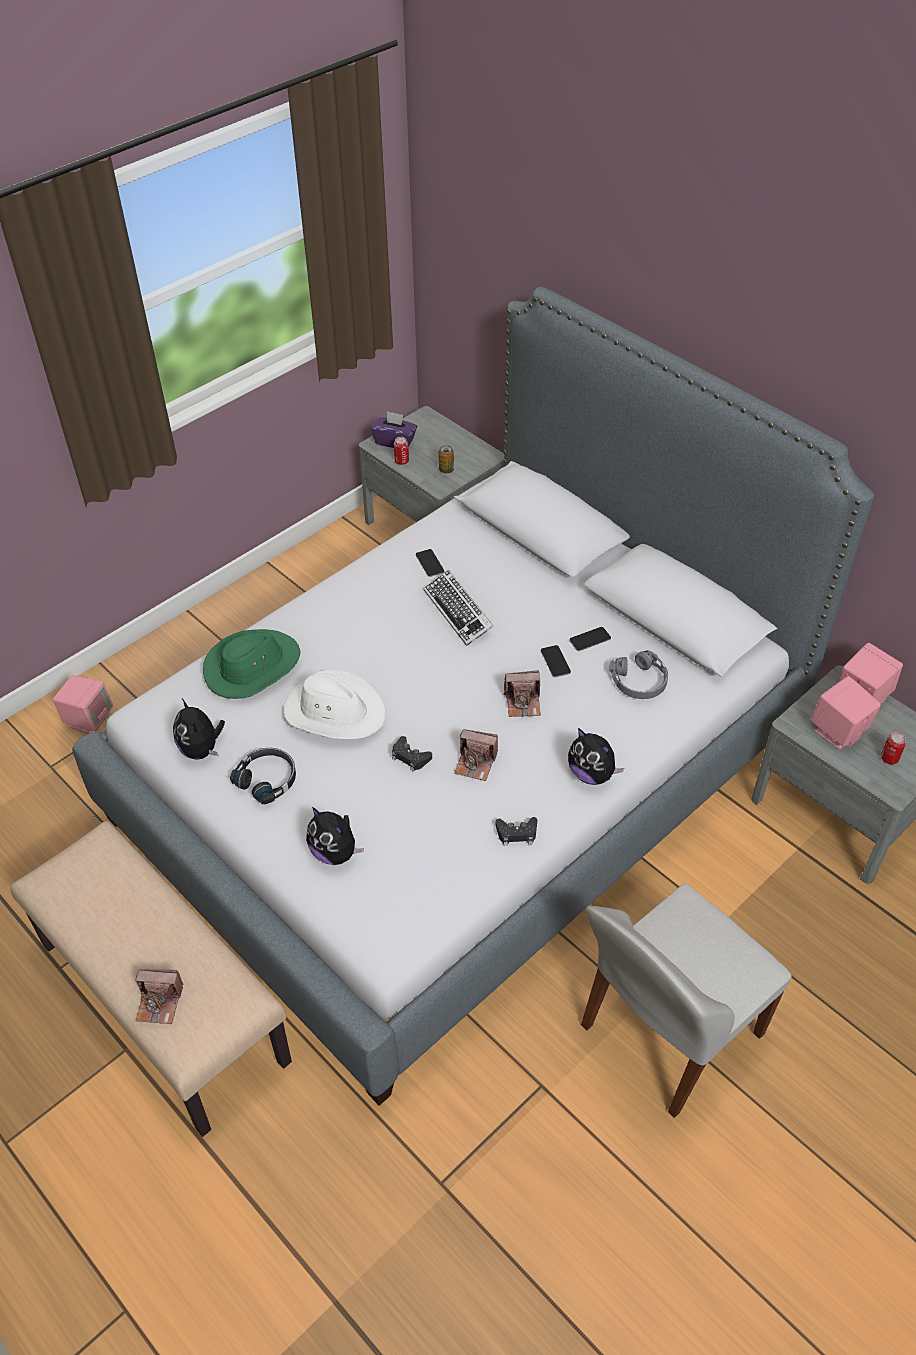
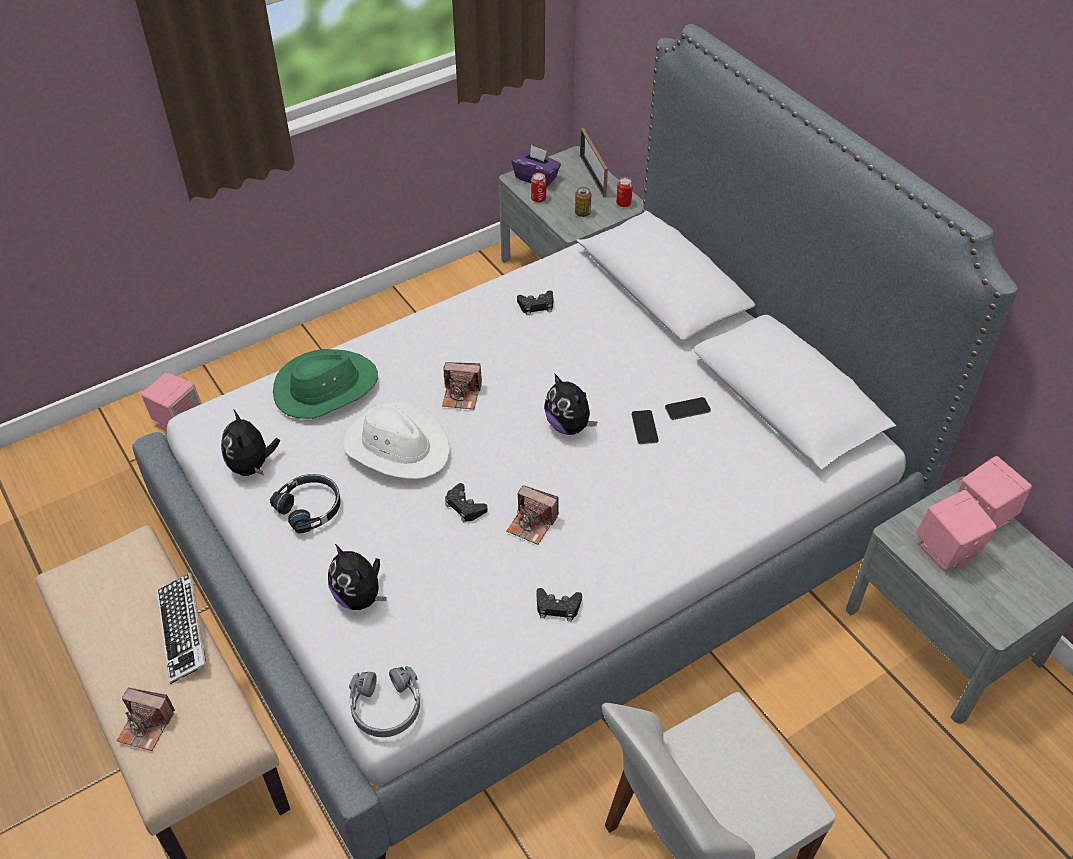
camera: 10 degrees right, 0 degrees up
phone [416,549,444,577] -> black game controller [517,290,553,315]
keyboard [423,570,494,646] -> keyboard moved to [157,573,208,684]
camera [503,670,541,717] -> camera moved to [442,362,482,410]
plush toy [568,728,624,785] -> plush toy moved to [544,373,597,435]
grey headphones [609,650,668,699] -> grey headphones moved to [349,666,420,737]
can [881,732,906,764] -> can moved to [616,177,633,207]
none -> picture frame [580,128,608,198]

